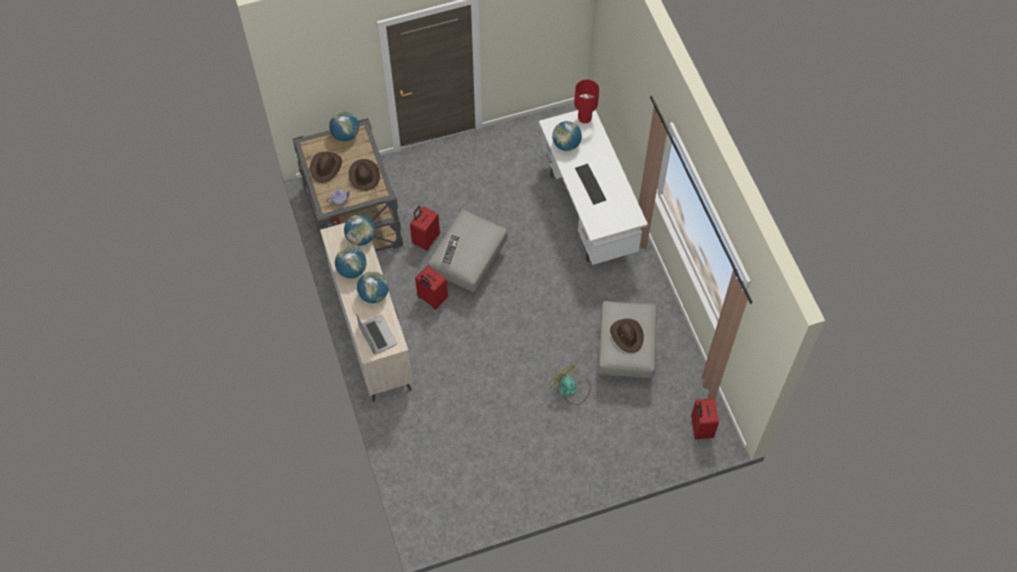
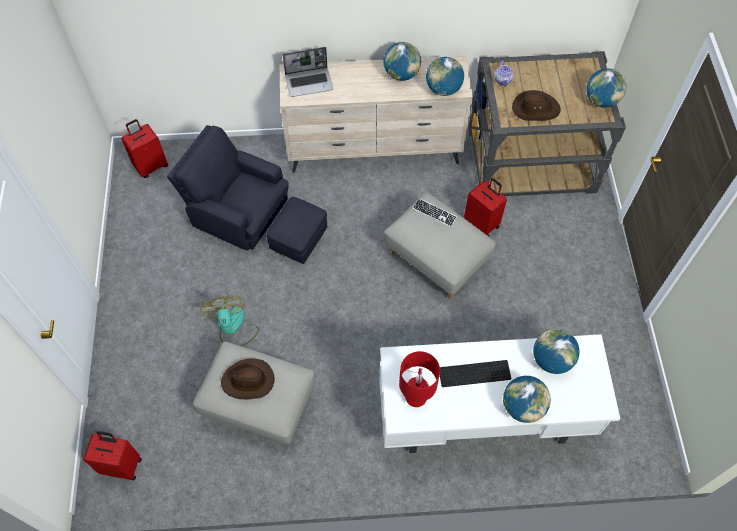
camera: 105 degrees right, 0 degrees up
brown hat [310,152,342,183] -> none
globe [357,271,389,303] -> globe moved to [503,376,551,423]
red suitcase [415,266,448,309] -> red suitcase moved to [121,119,168,178]
fan [549,363,591,405] -> fan turned 75 degrees counterclockwise [200,296,259,346]
red table lamp [574,80,599,123] -> red table lamp moved to [399,351,440,407]
none -> black armchair [167,125,327,264]

